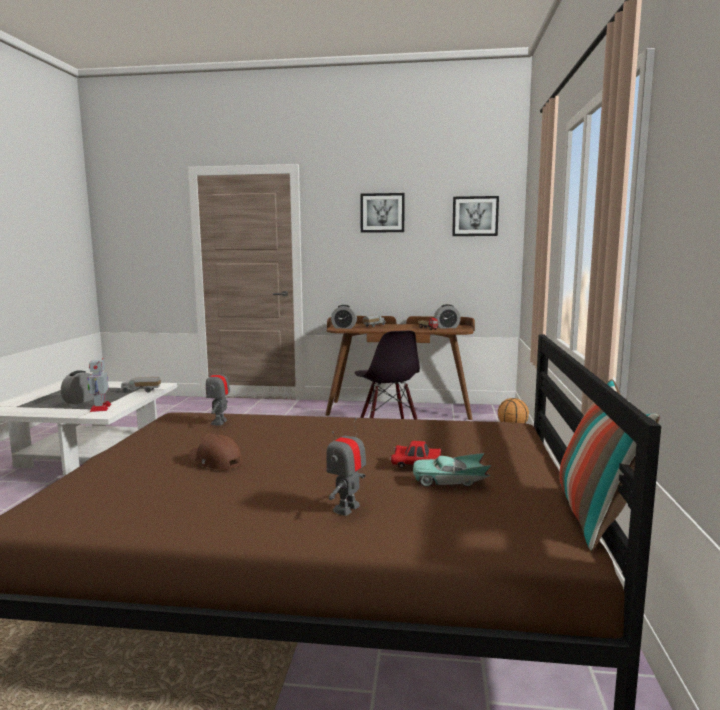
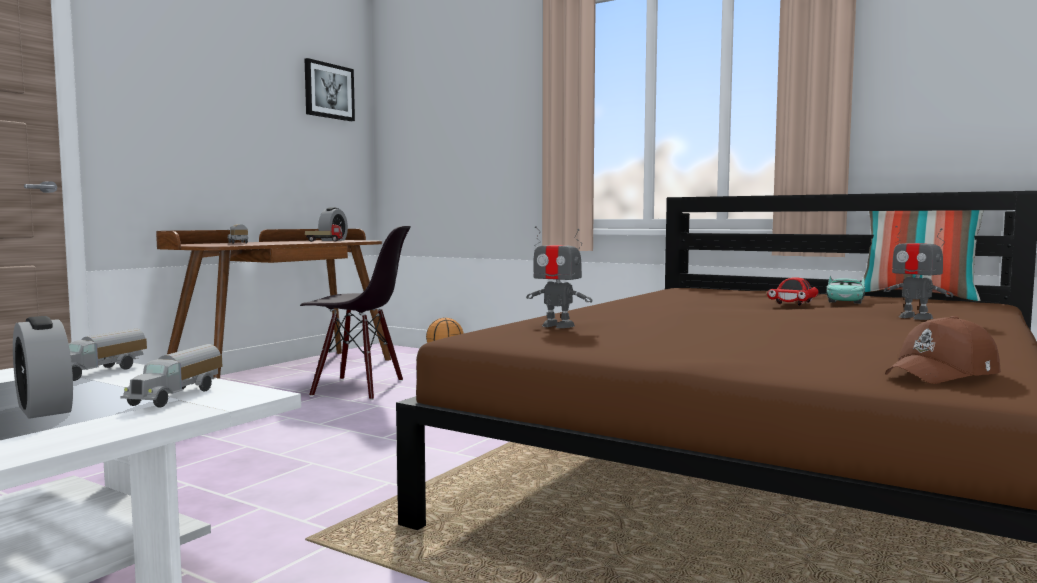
camera: 65 degrees left, 5 degrees down
toy robot [88,358,111,412] -> toy truck [121,344,222,408]
brown cap [189,434,242,470] -> brown cap moved to [885,316,1001,384]
alarm clock [331,305,357,329] -> none
picture [360,193,405,233] -> none

